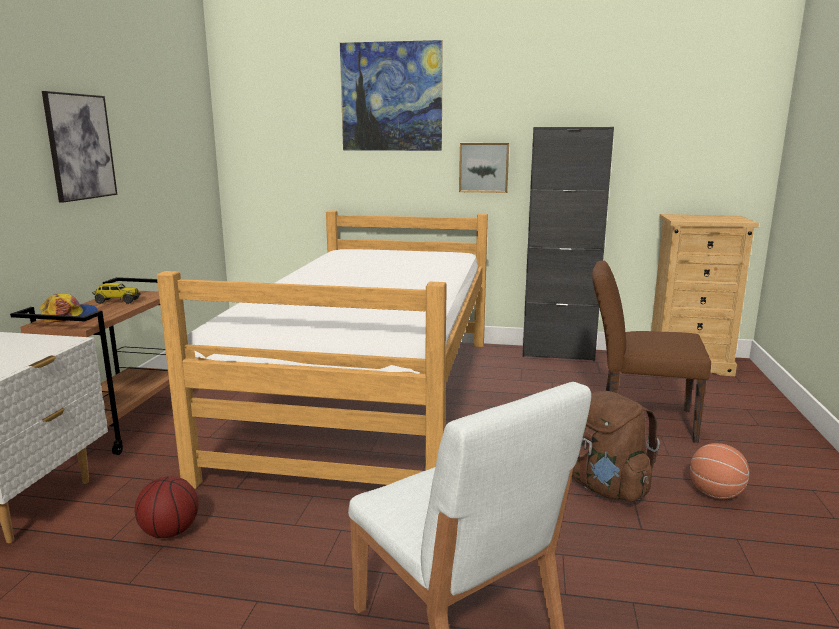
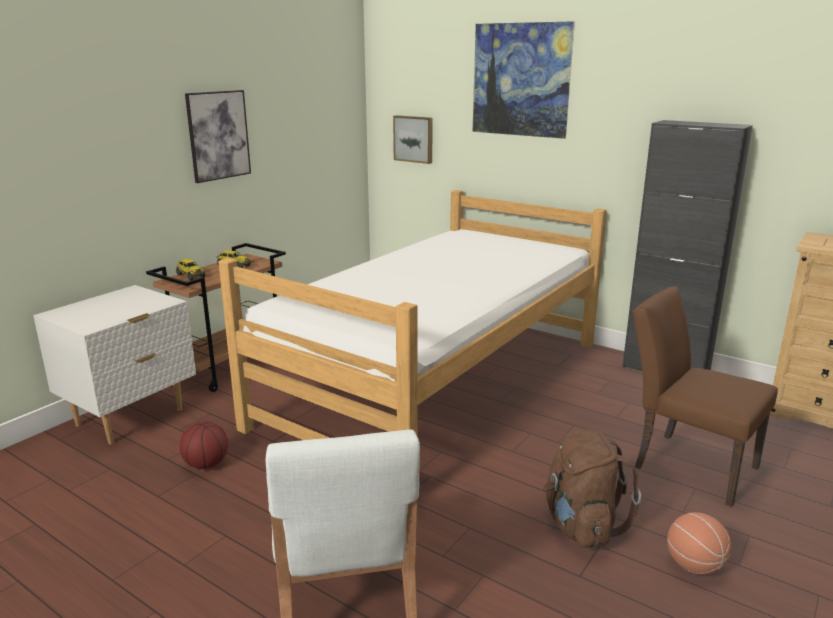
camera: 25 degrees right, 5 degrees up
cap [39,294,98,322] -> toy truck [176,259,205,281]
picture [459,143,509,193] -> picture moved to [393,115,433,164]

